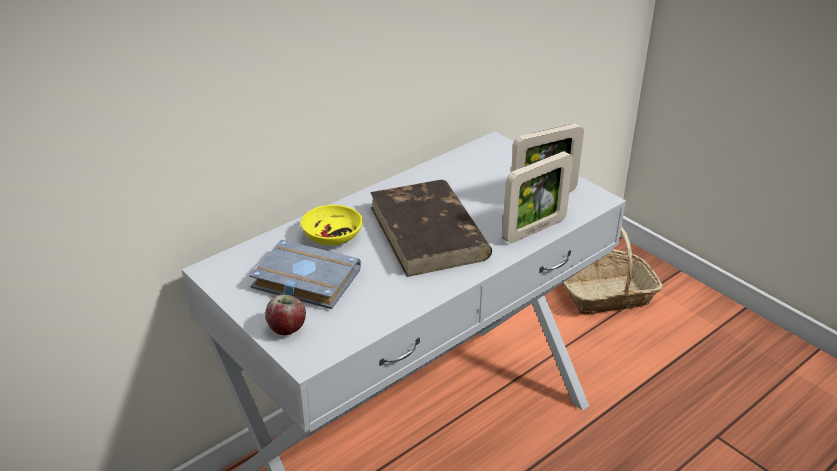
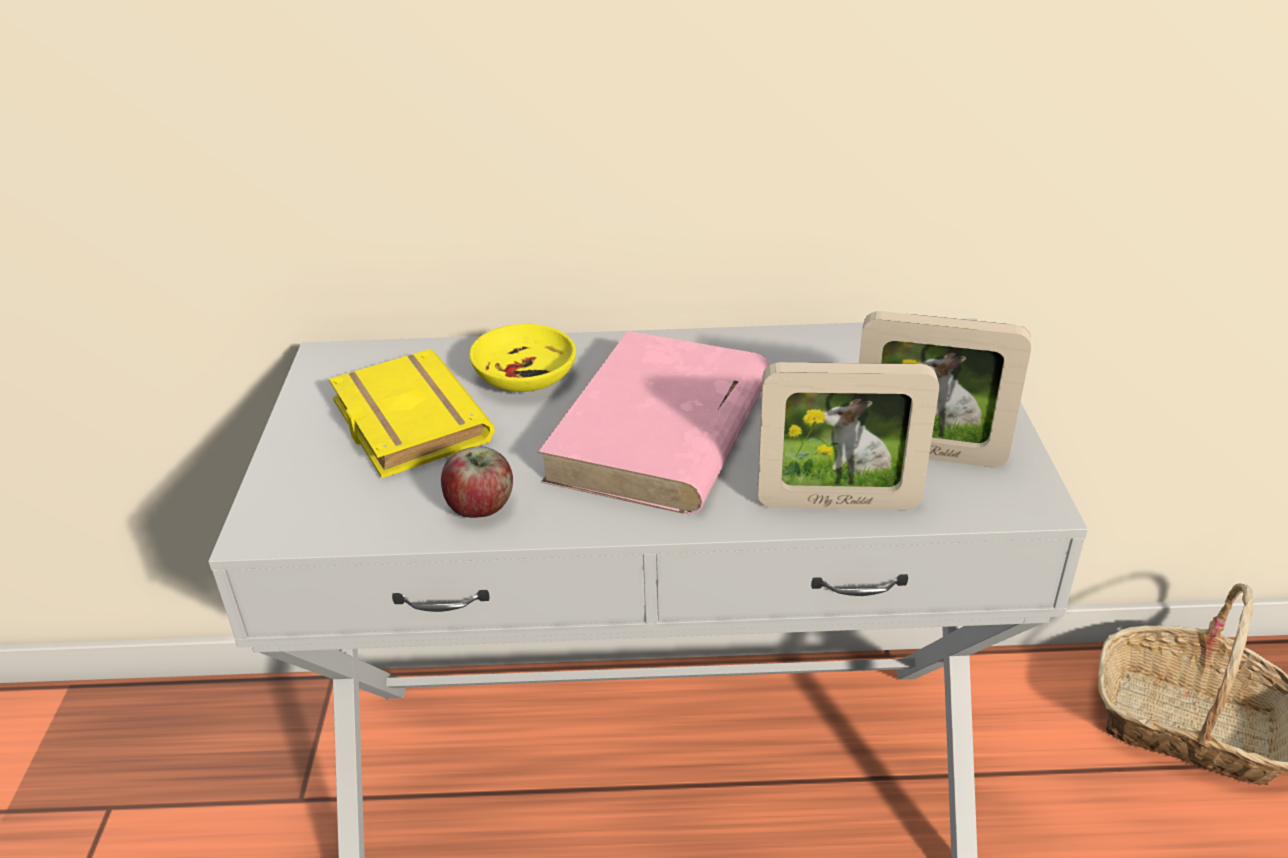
camera: 40 degrees right, 0 degrees up
grey book [249,240,361,309] -> yellow book [329,349,495,478]
apple [265,294,306,335] -> apple moved to [441,446,513,518]
brown book [370,180,492,277] -> pink book [538,331,770,514]

